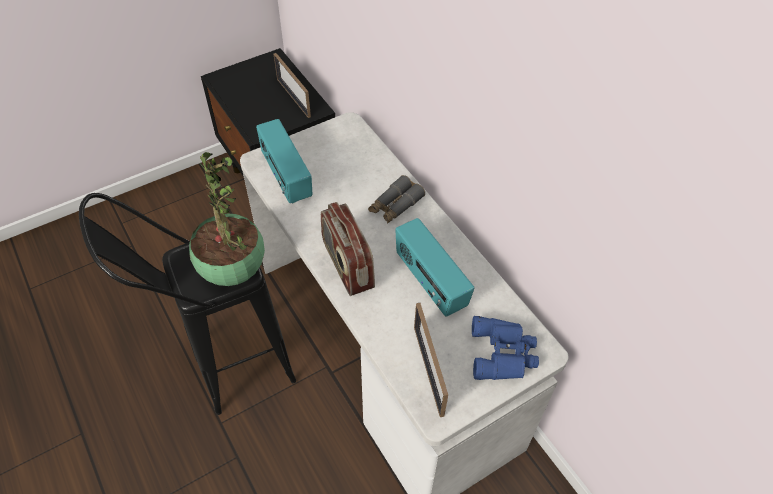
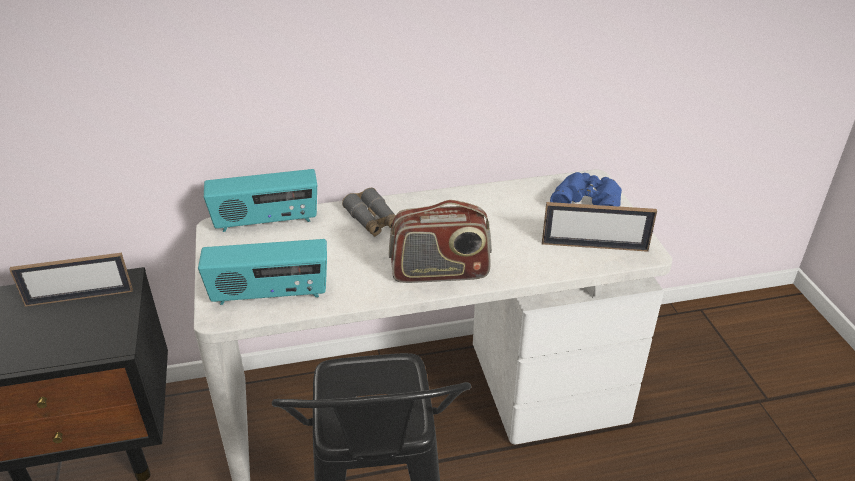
camera: 70 degrees left, 15 degrees down
potted plant [189,152,265,286] -> none
radio [395,218,474,317] -> radio moved to [204,169,317,232]

